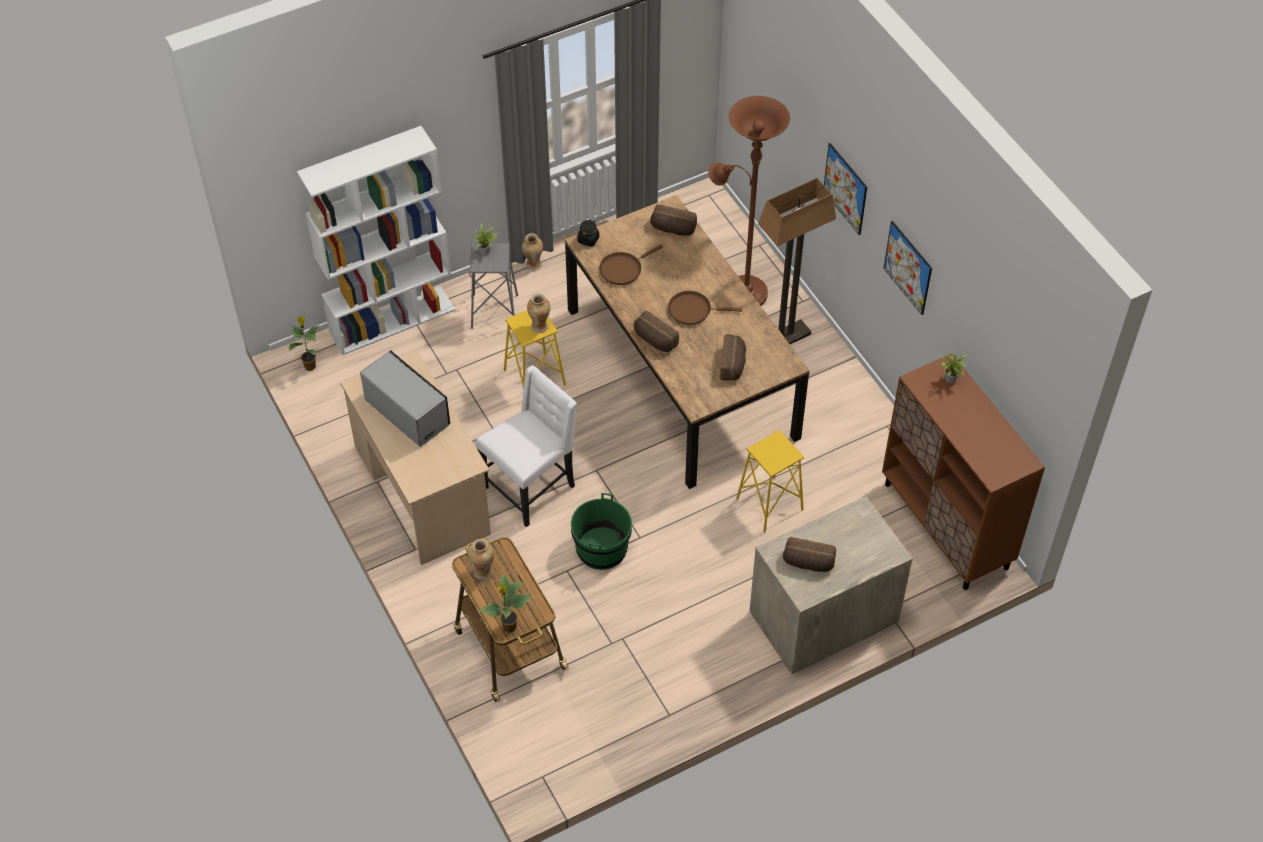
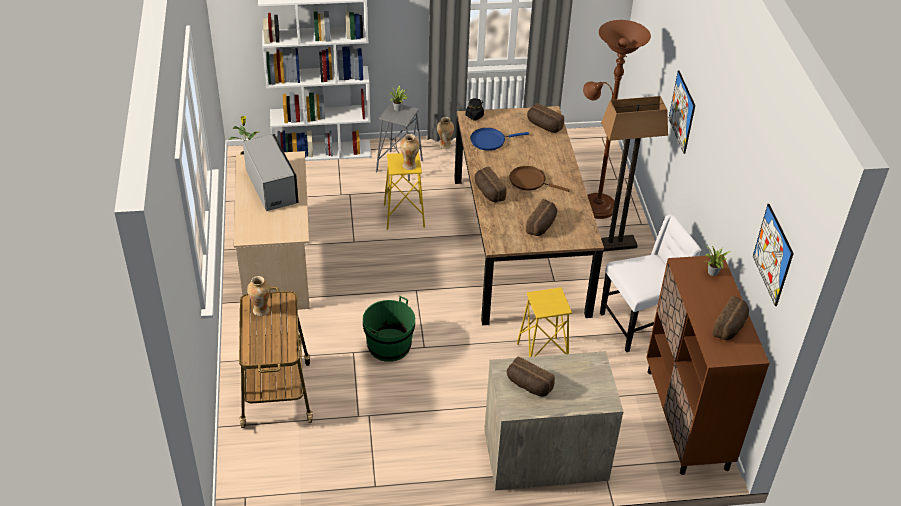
camera: 20 degrees right, 10 degrees down
white chair [476,365,577,527] -> white chair moved to [600,214,701,352]
potted plant [479,574,532,633] -> none
brown frying pan [600,244,663,285] -> blue frying pan [470,128,529,151]
picture [884,221,932,315] -> picture moved to [753,204,794,306]
none -> bread [712,296,749,340]

